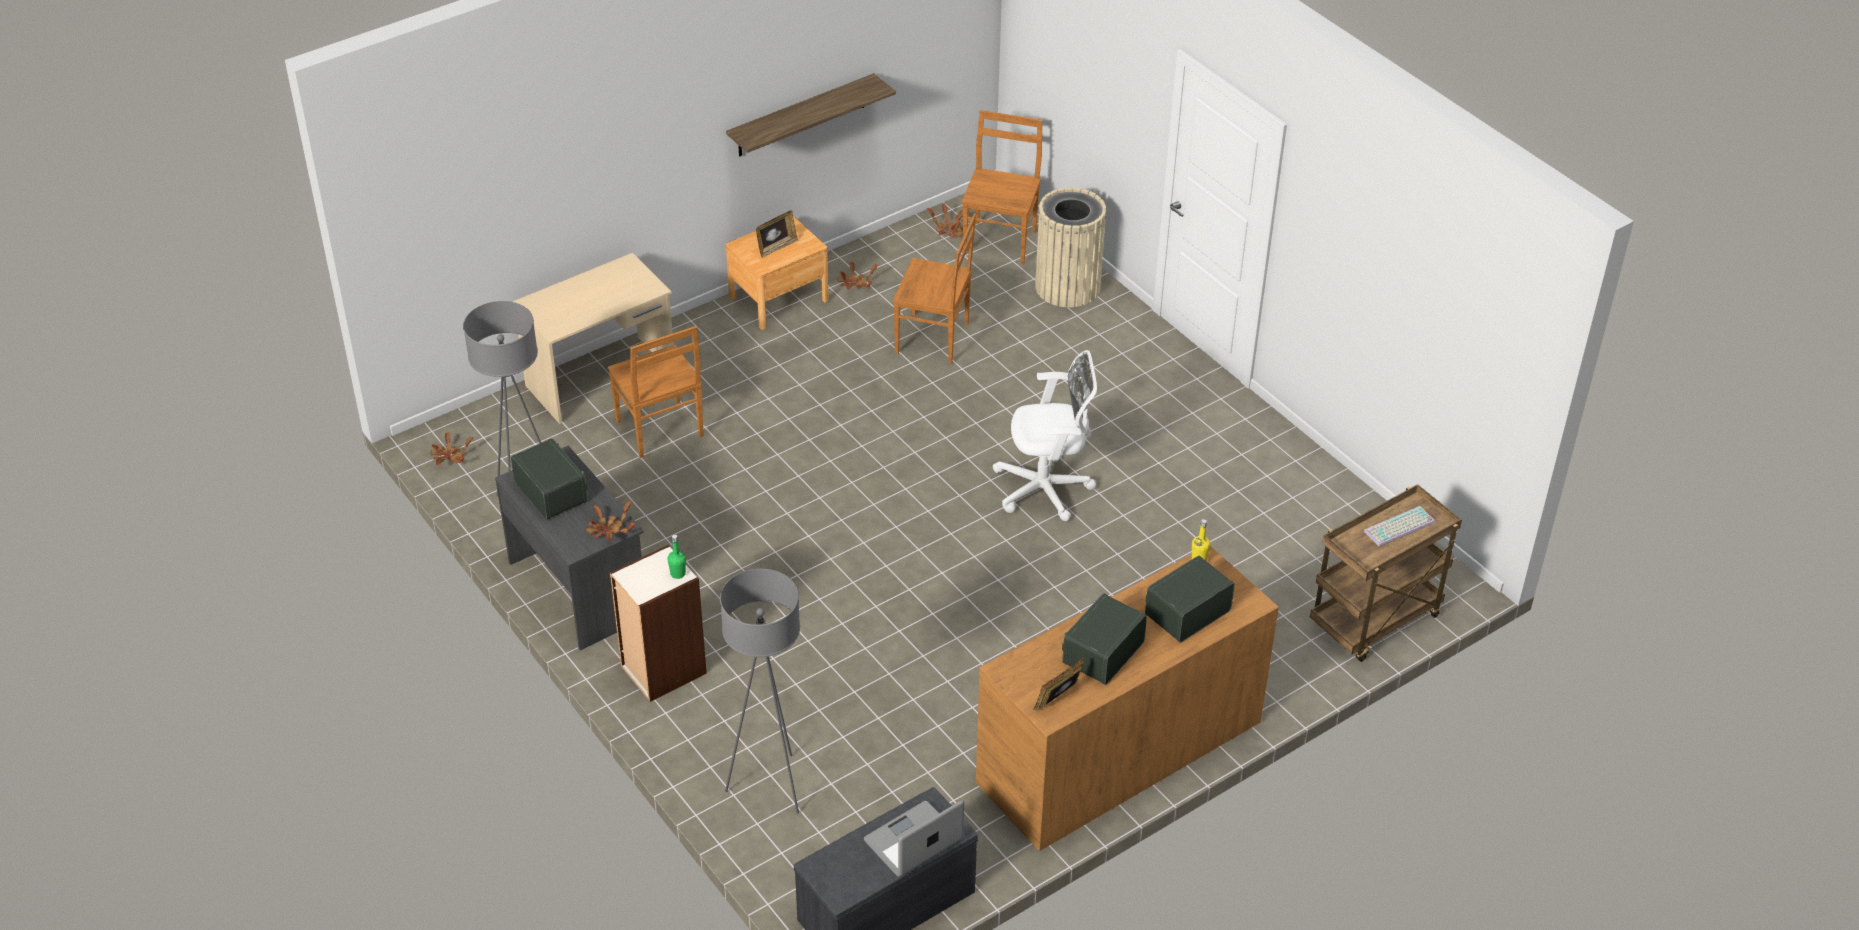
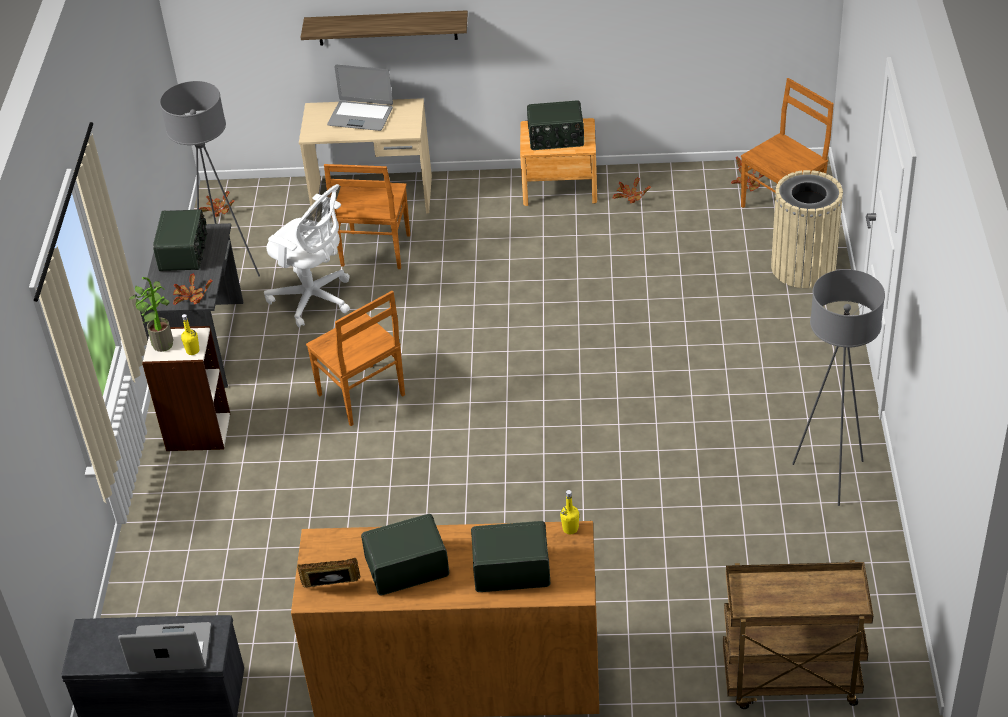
camera: 40 degrees right, 0 degrees up
green bottle [668,535,686,579] -> yellow bottle [181,314,199,355]
grey floor lamp [720,569,800,814] -> grey floor lamp moved to [792,269,885,506]
shelf [726,73,896,156] -> shelf moved to [301,10,468,45]
picture frame [756,210,798,258] -> radio [527,100,584,150]
brown chair [893,213,976,364] -> brown chair moved to [306,291,405,426]
white office chair [993,350,1097,521] -> white office chair moved to [264,184,350,328]
keyboard [1364,506,1435,547] -> none
none -> potted plant [129,277,173,352]
none -> laptop [327,65,393,131]

